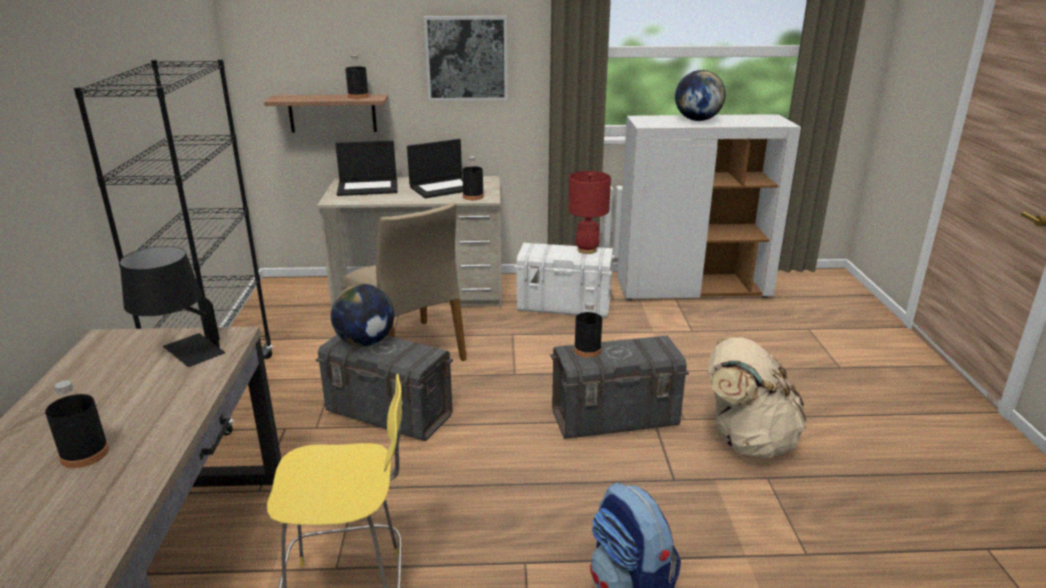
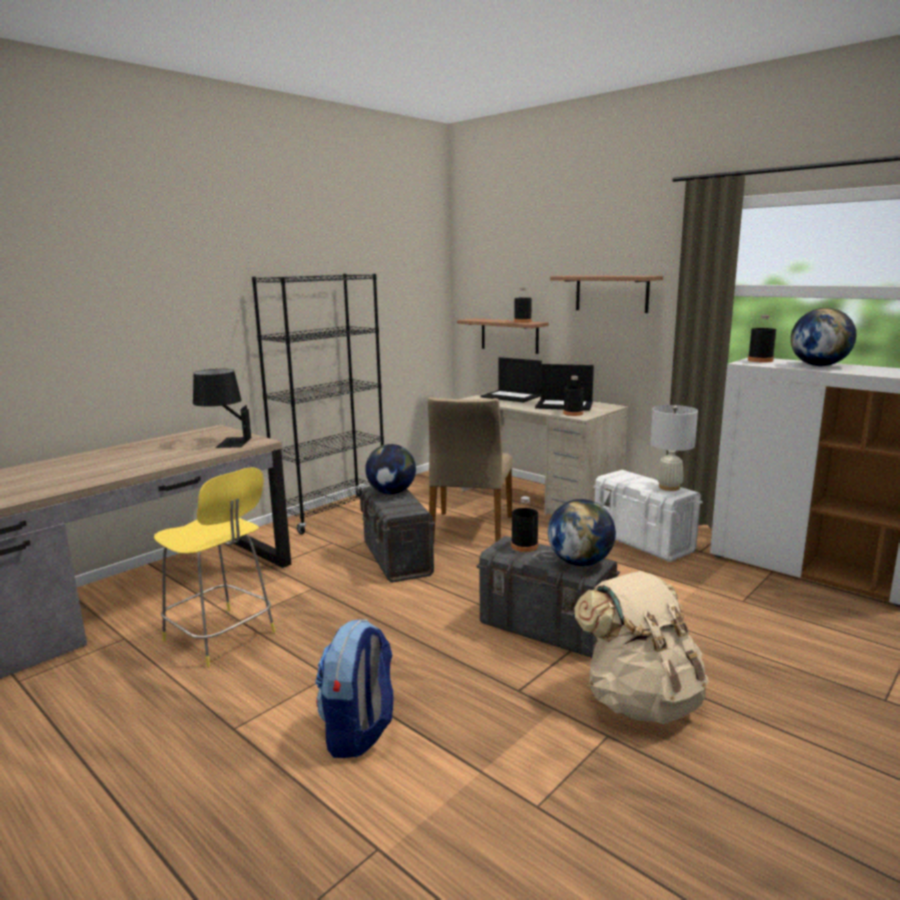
camera: 45 degrees right, 10 degrees down
black bottle [45,380,109,468] -> black bottle moved to [748,315,776,363]
picture [424,16,508,101] -> shelf [550,276,663,313]
red table lamp [568,171,611,254] -> white table lamp [650,405,698,491]
none -> globe [548,499,616,566]

